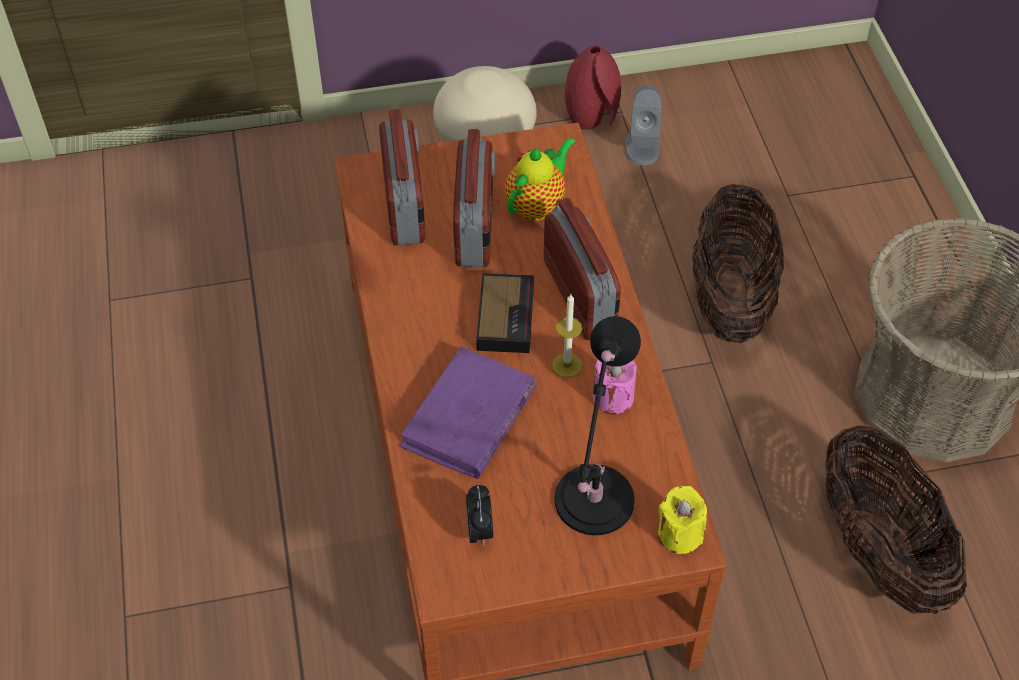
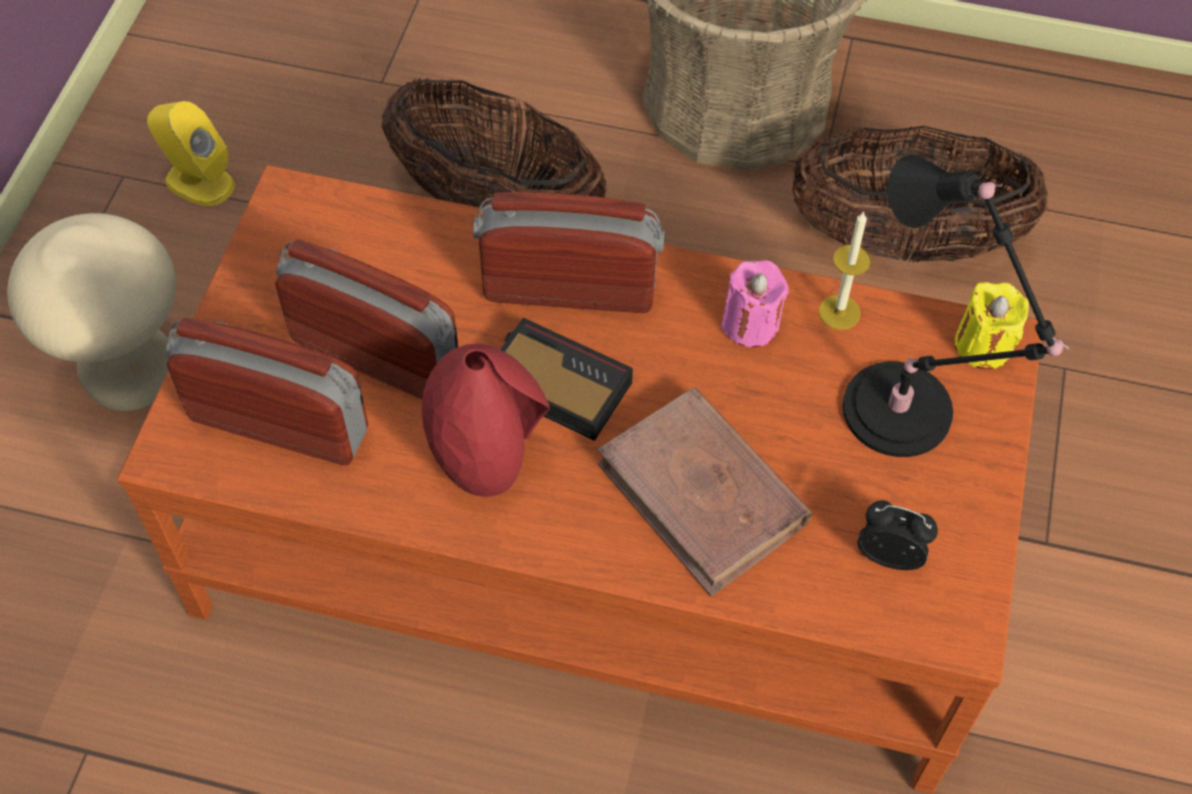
camera: 65 degrees left, 5 degrees up
purple book [400,347,537,479] -> brown book [598,387,812,596]
teapot [505,137,576,221] -> none
candle [552,294,582,377] -> candle moved to [818,211,871,330]
red vase [564,46,621,130] -> red vase moved to [421,343,550,497]
grey speaker [625,86,662,165] -> yellow speaker [147,101,235,206]

